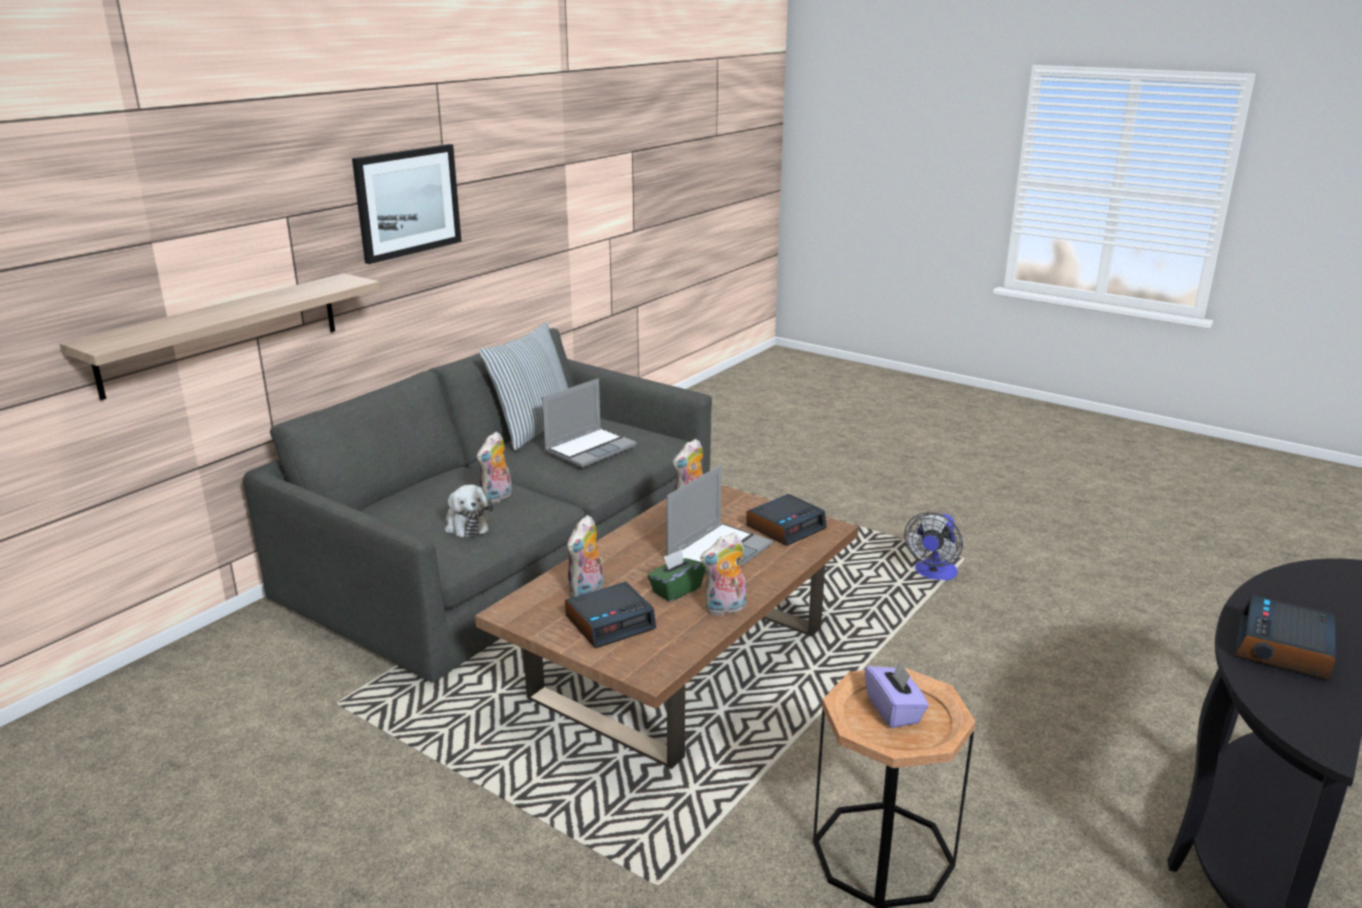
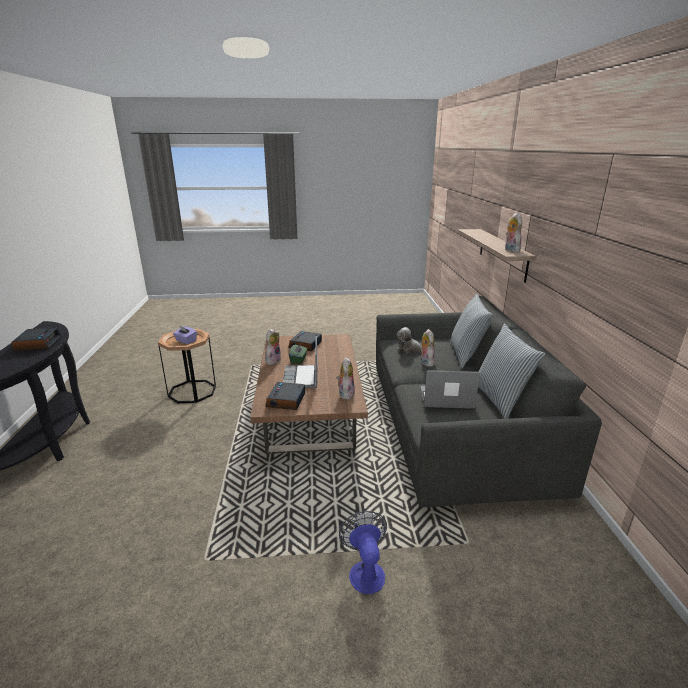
camera: 140 degrees right, 0 degrees up
picture [352,144,462,264] -> none
laptop [542,378,637,468] -> laptop turned 90 degrees clockwise [420,370,480,409]
plush toy [567,515,604,598] -> plush toy moved to [505,213,522,253]
fan [904,512,963,581] -> fan moved to [339,511,387,594]
none -> pillow [450,294,493,368]

